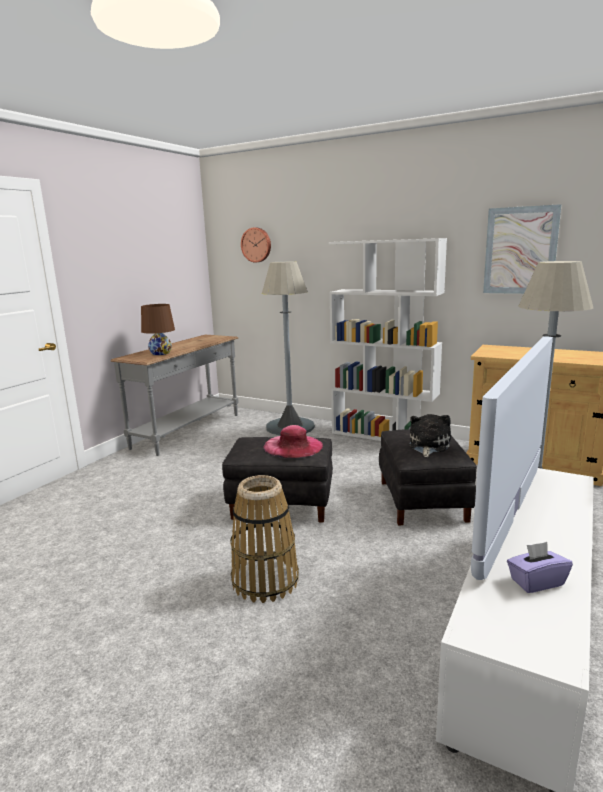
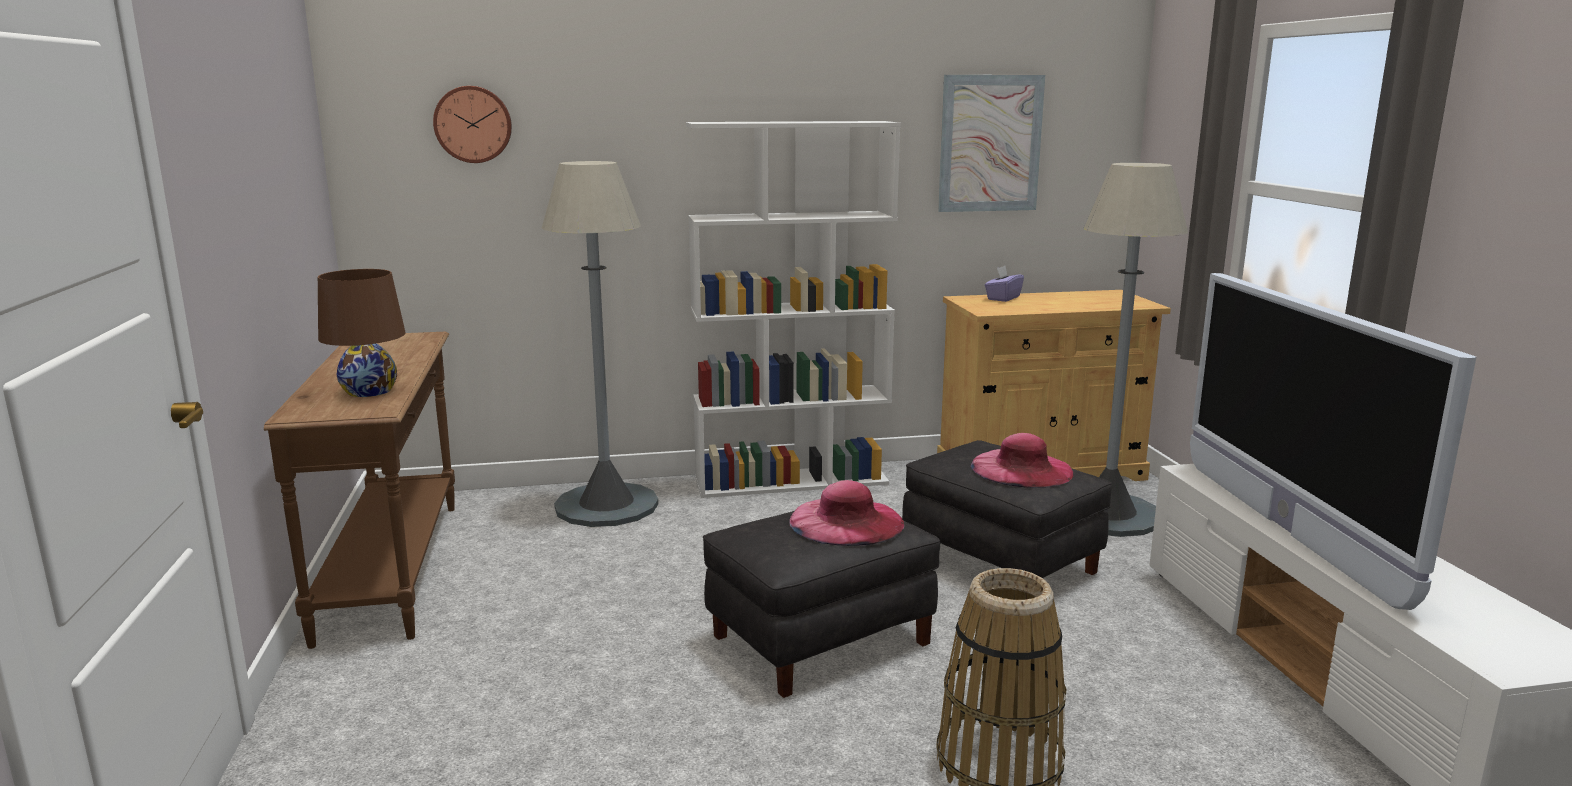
camera: 40 degrees left, 0 degrees up
grey console table [111,335,239,456] -> brown console table [264,332,455,649]
plush toy [409,414,451,457] -> pink hat [971,433,1073,488]
purple tissue box [507,542,573,593] -> purple tissue box moved to [985,266,1024,302]

